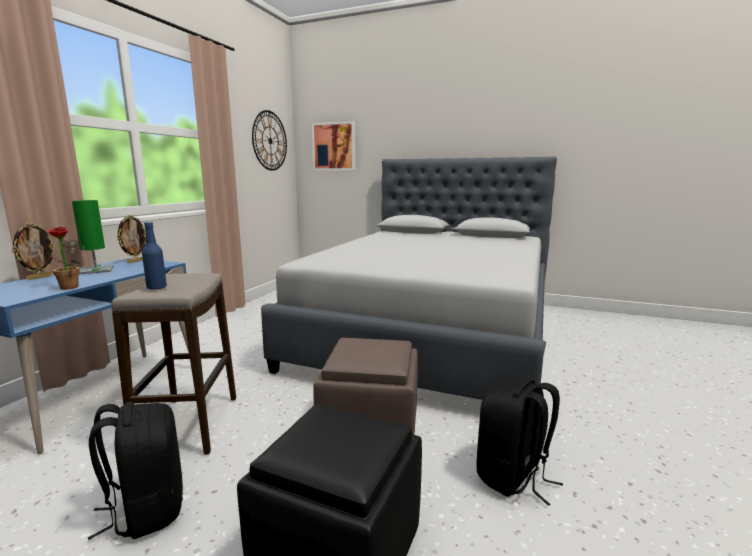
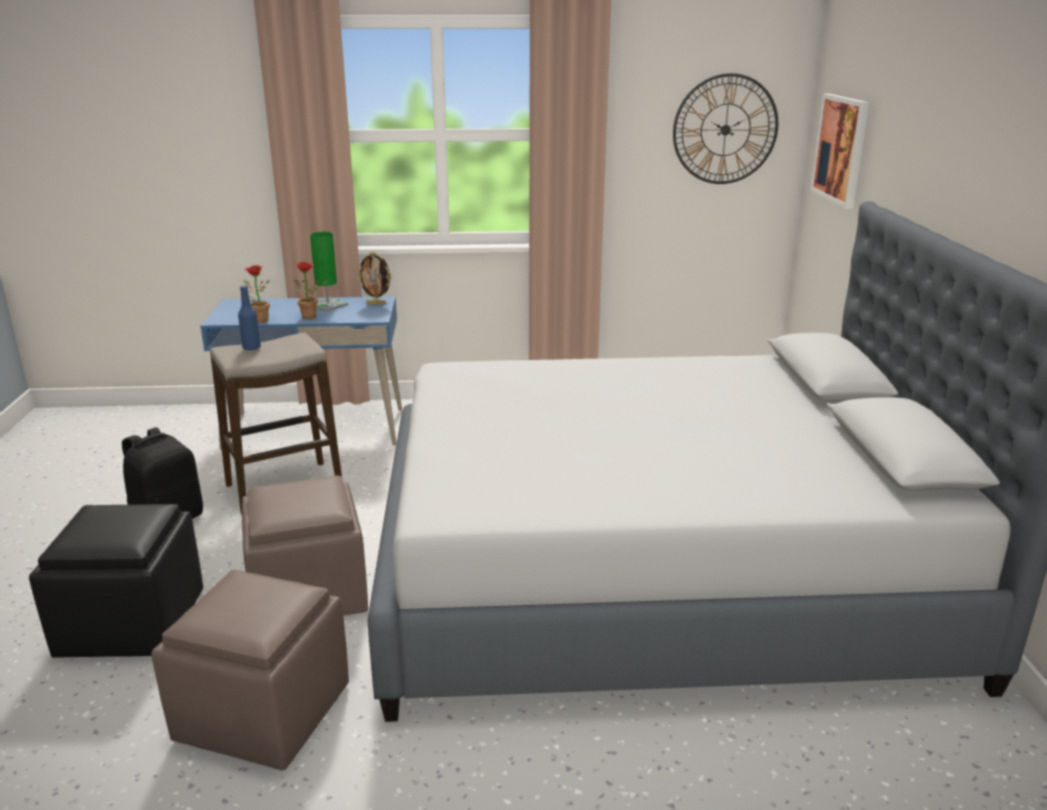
camera: 65 degrees right, 10 degrees up
picture frame [11,222,56,280] -> none
black backpack [476,379,563,506] -> brown ottoman [151,570,349,771]
none -> potted plant [294,262,328,319]

